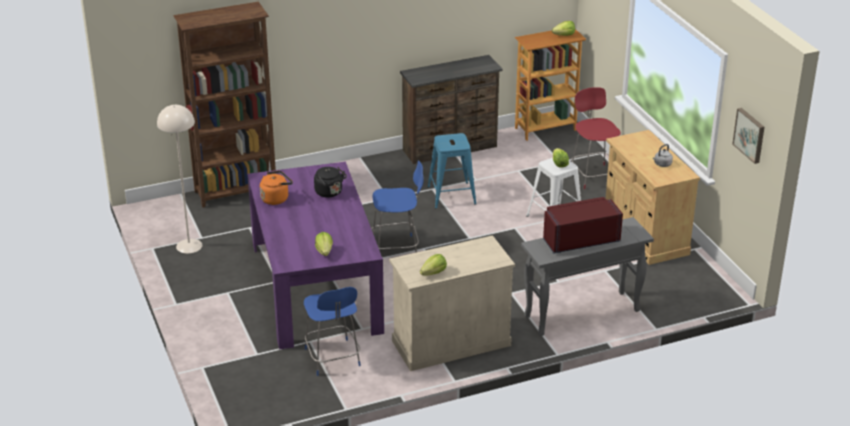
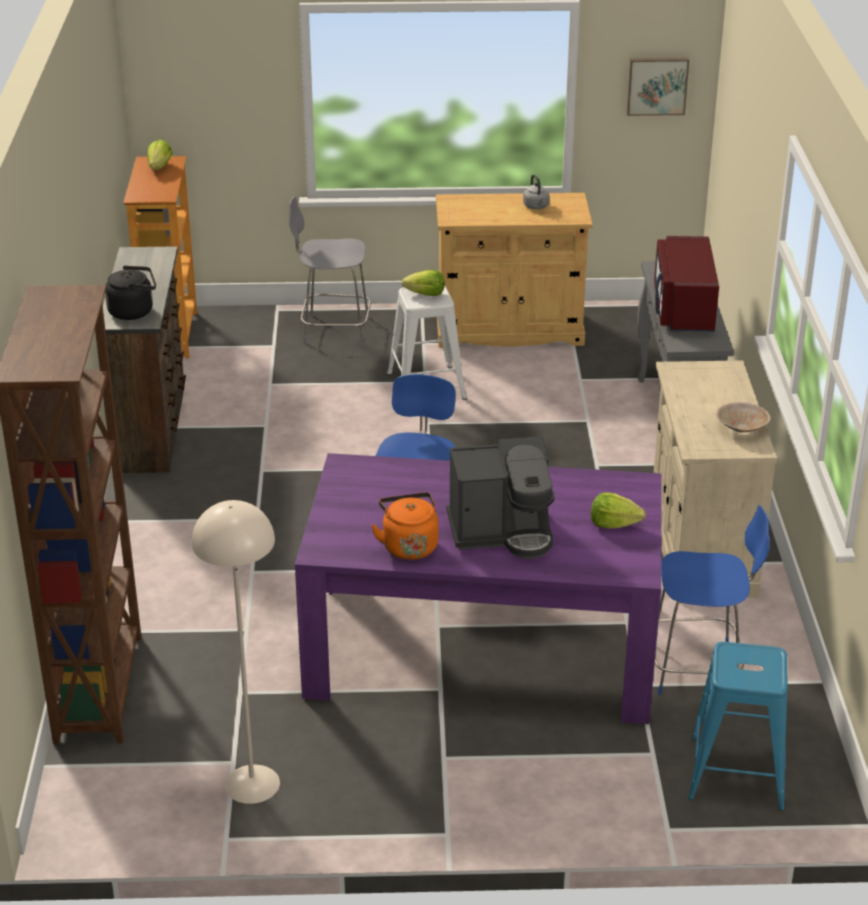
camera: 70 degrees left, 0 degrees up
black kettle [314,167,347,198] -> black kettle moved to [105,266,156,320]
lettuce [420,254,447,275] -> beige bowl [716,402,771,432]
blue stool [428,133,477,208] -> blue stool moved to [688,642,787,811]
red chair [571,87,621,189] -> grey chair [289,196,371,345]
none -> coffee machine [447,436,555,559]

